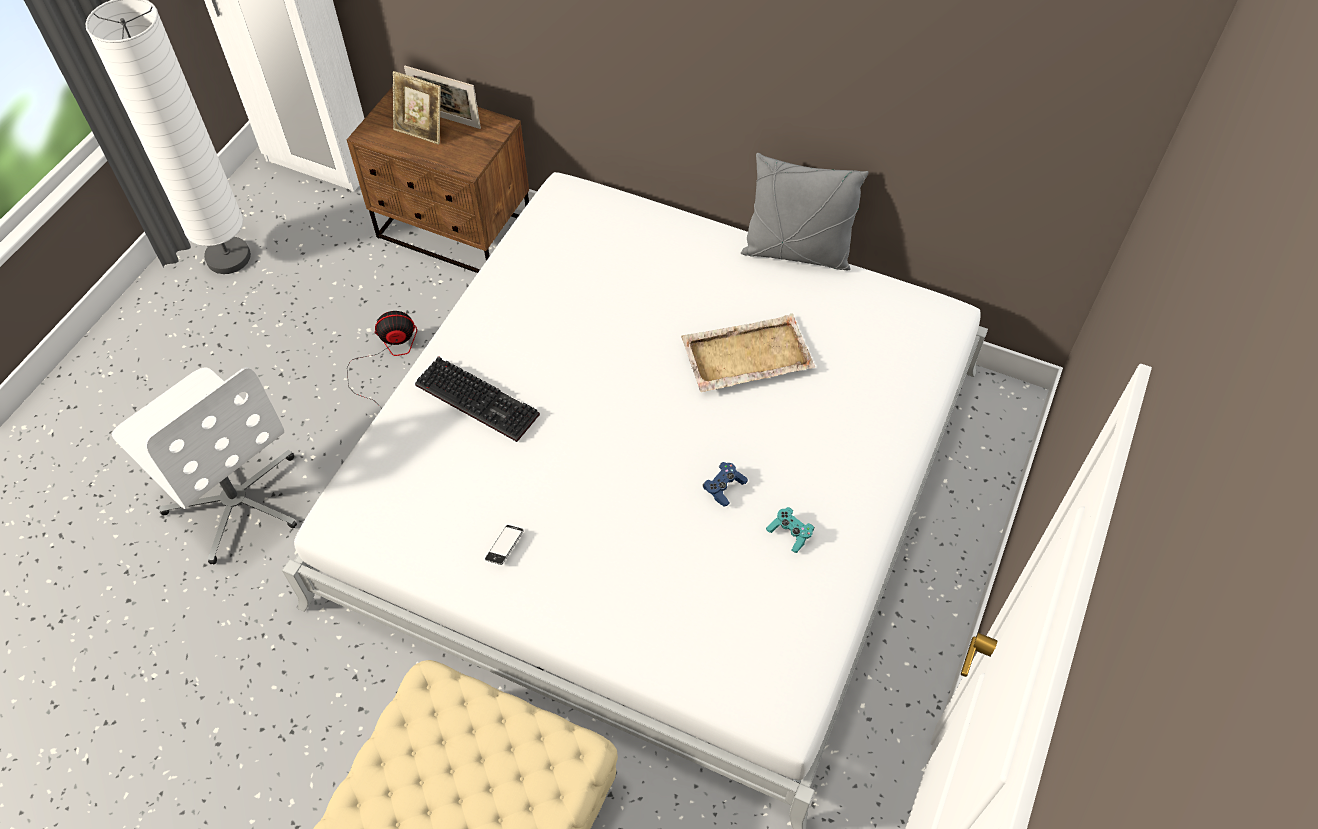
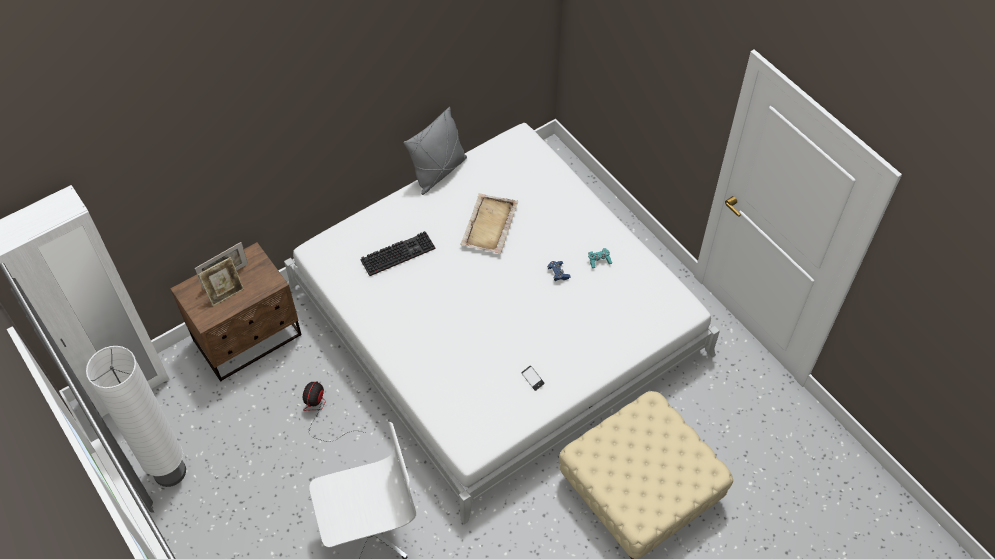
camera: 60 degrees left, 0 degrees up
keyboard [415,356,540,442] -> keyboard moved to [361,231,435,276]

